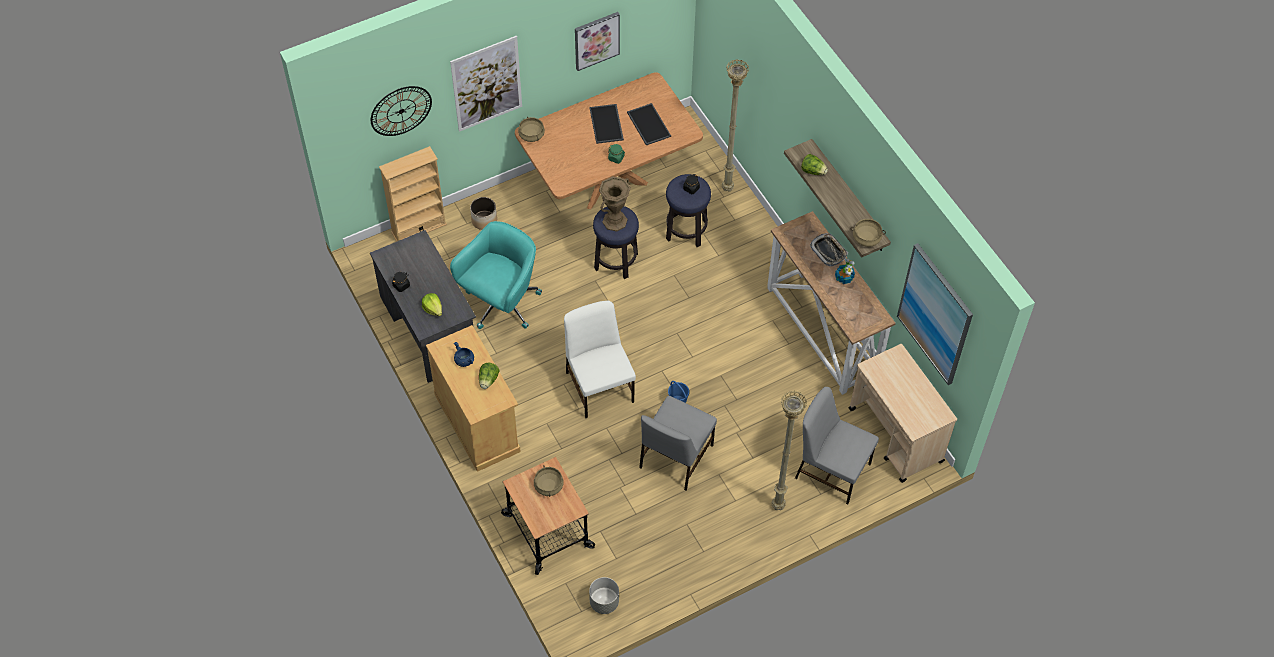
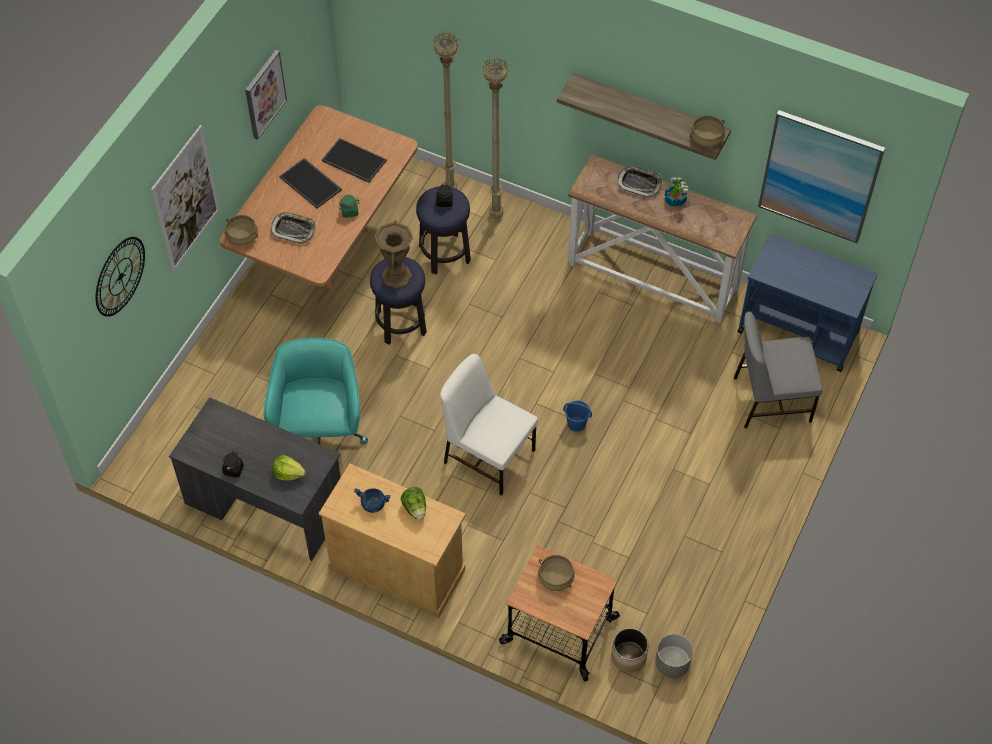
camera: 35 degrees left, 0 degrees up
beige bookcase [379,146,447,242] -> none
planter [470,197,497,230] -> planter moved to [611,628,649,672]
grey chair [639,396,717,490] -> none
beige floor lamp [772,390,807,510] -> beige floor lamp moved to [482,57,509,219]
lettuce [801,154,828,175] -> none
beige cart [849,344,957,483] -> blue cart [737,234,877,372]
none -> tray [271,212,316,244]

